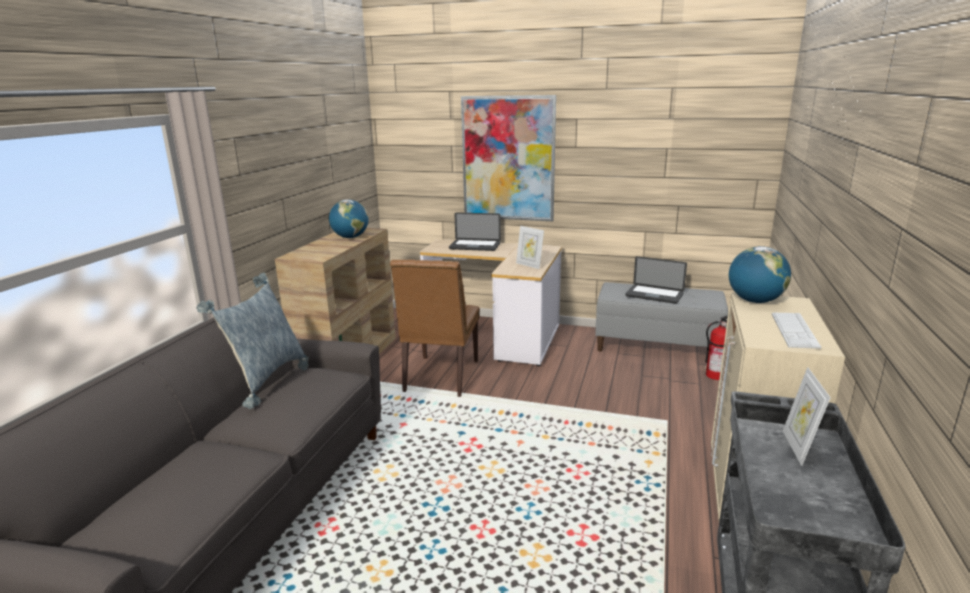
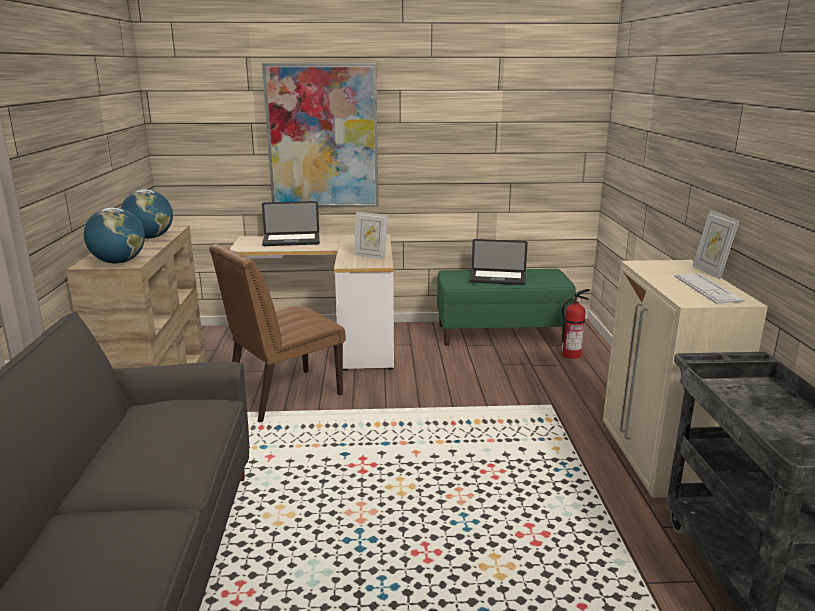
camera: 20 degrees left, 0 degrees up
pillow [196,272,309,409] -> none
brown chair [390,259,480,397] -> brown chair turned 60 degrees clockwise [209,244,346,423]
grey bench [595,282,728,351] -> green bench [437,269,576,346]
globe [729,246,791,303] -> globe moved to [84,207,145,264]
picture frame [783,367,831,466] -> picture frame moved to [692,210,740,279]

